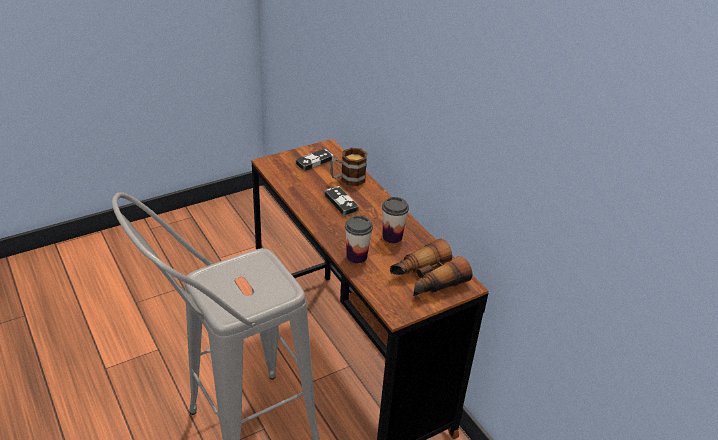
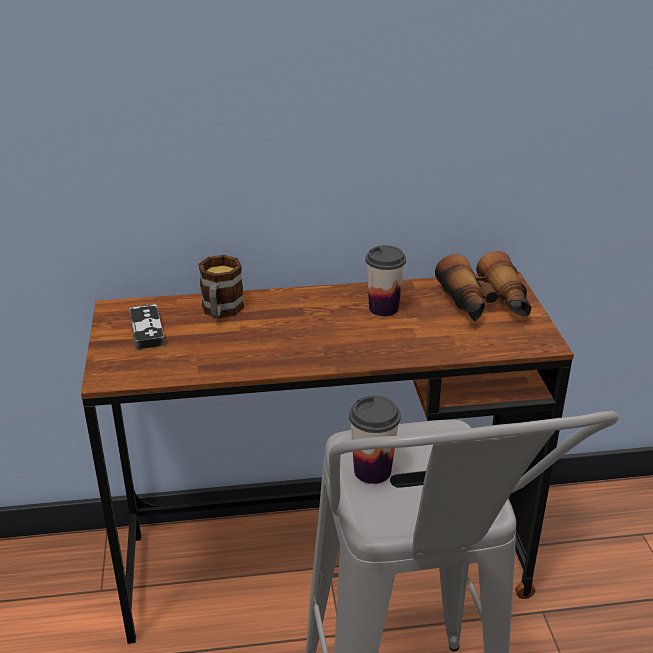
camera: 65 degrees left, 5 degrees down
game controller [324,186,359,216] -> none
cup [345,215,373,263] -> cup moved to [349,395,401,484]

